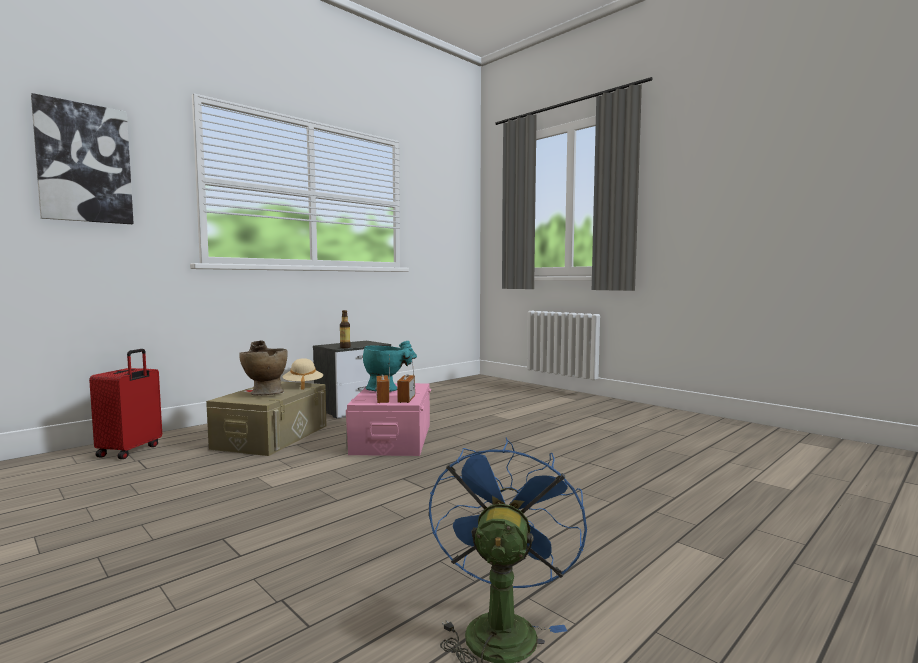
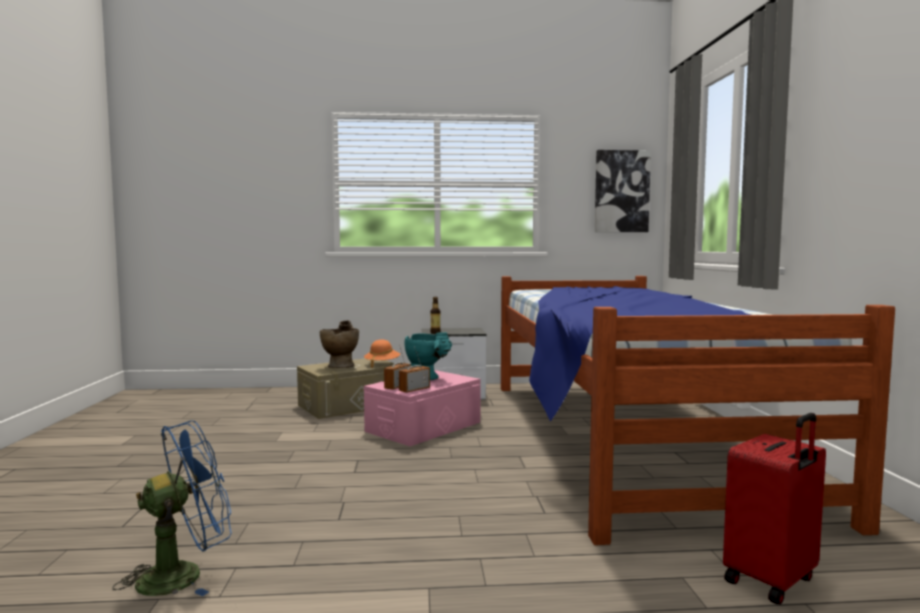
camera: 40 degrees right, 0 degrees up
picture [31,93,134,224] -> picture moved to [595,150,651,232]
red suitcase [89,349,162,459] -> red suitcase moved to [723,413,826,605]
beige hat [283,358,323,390] -> orange hat [364,340,400,368]
none -> bed [501,276,895,545]

